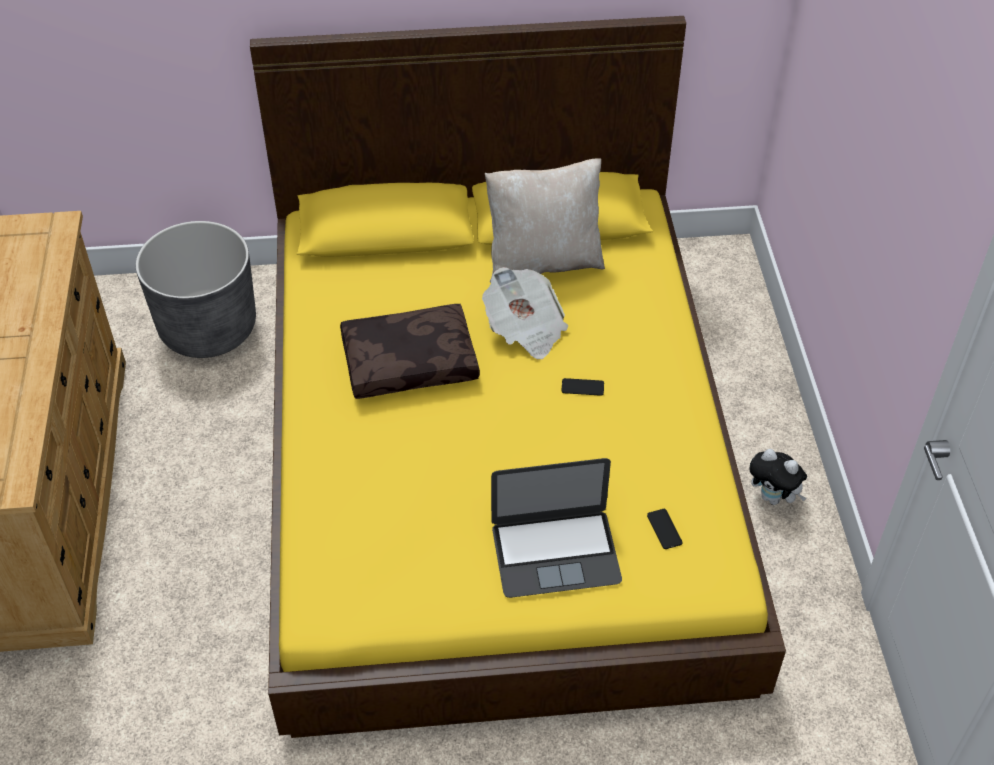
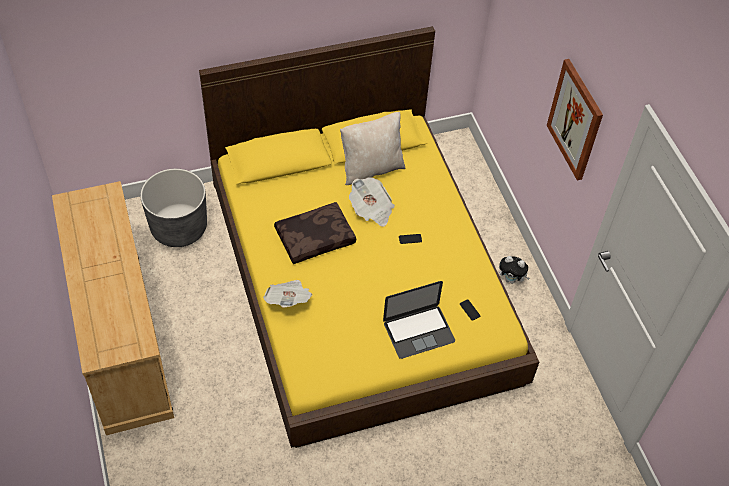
camera: 15 degrees left, 5 degrees up
none -> newspaper [263,280,313,307]
none -> picture [547,59,603,181]

